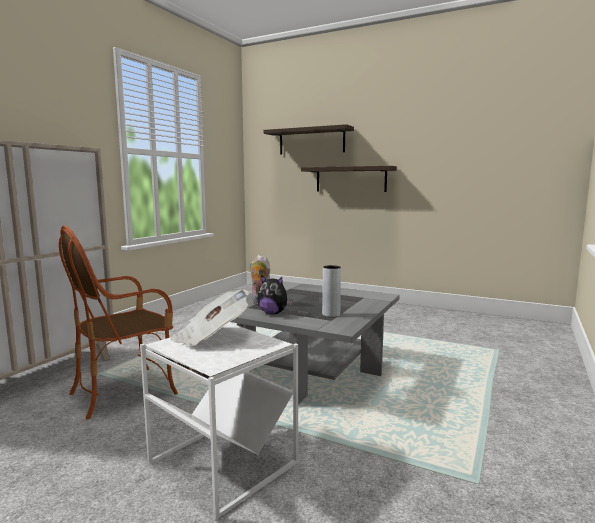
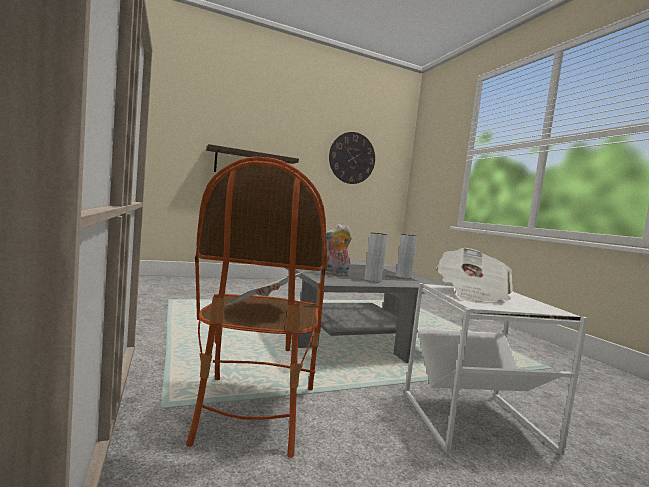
camera: 50 degrees left, 5 degrees down
plush toy [257,275,292,314] -> grey vase [365,233,387,282]
shelf [263,124,354,155] -> none
none -> newspaper [225,271,304,306]
none -> wall clock [329,132,375,184]

